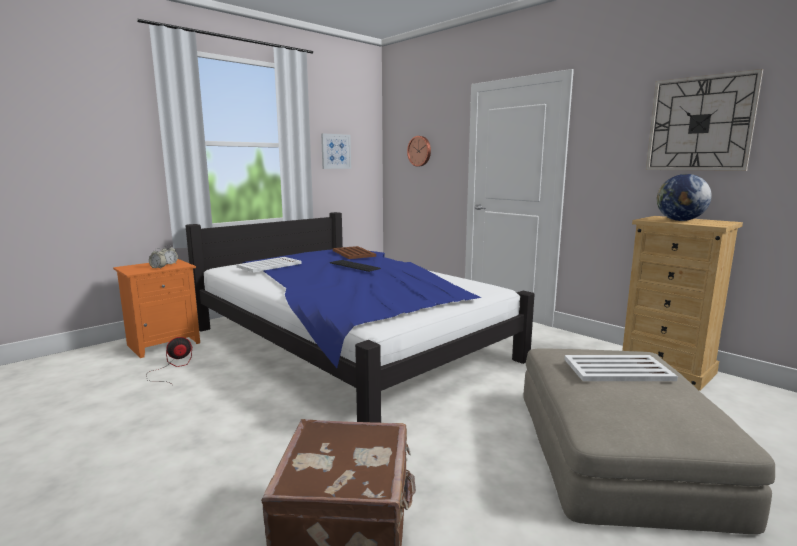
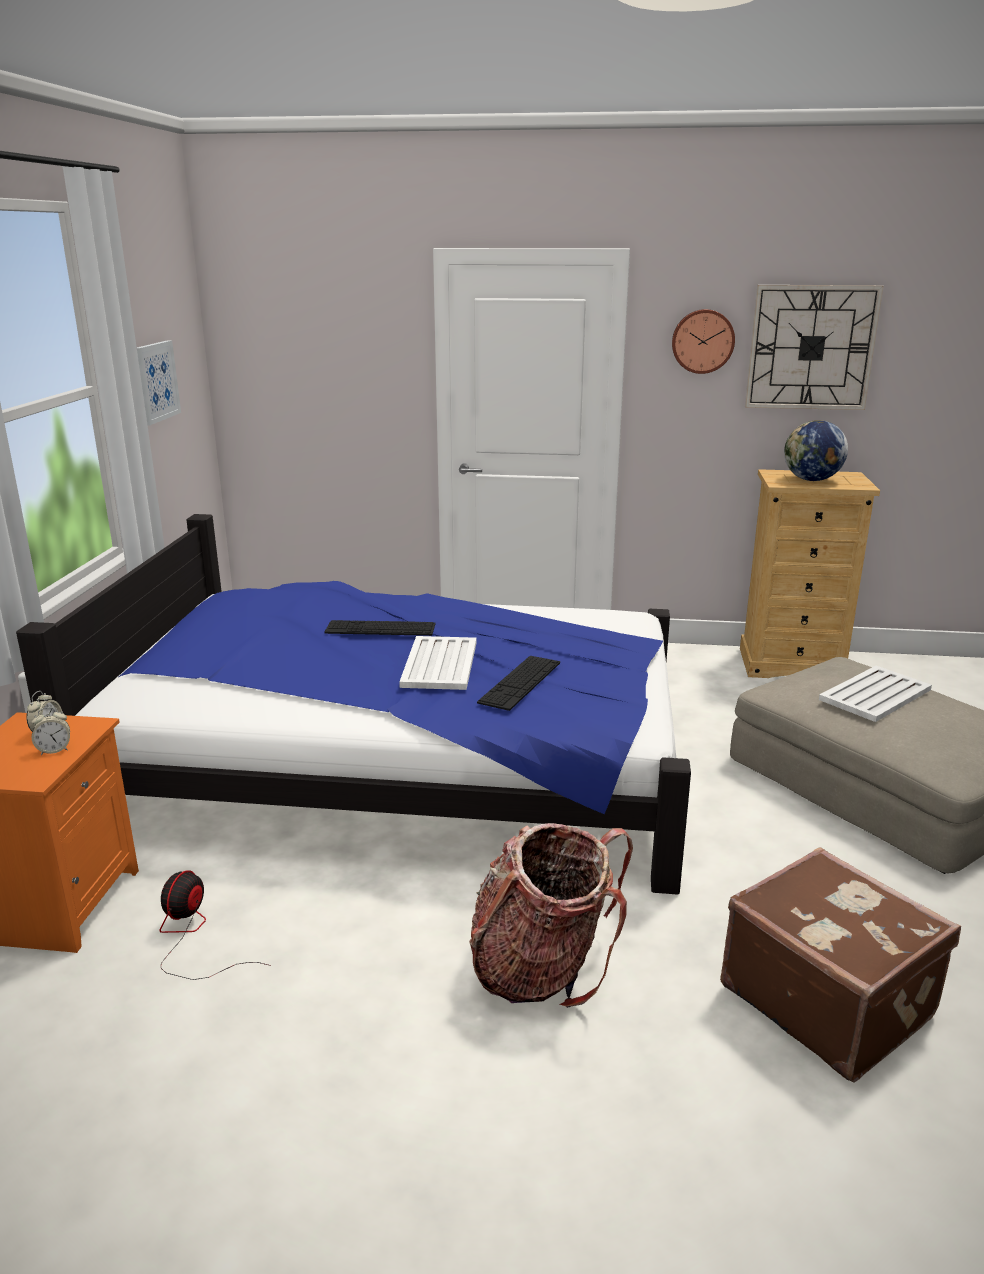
camera: 40 degrees left, 10 degrees up
white tray [236,257,302,272] -> white tray moved to [399,636,477,690]
brown tray [333,246,376,259] -> none
wall clock [407,136,431,166] -> wall clock moved to [672,309,735,374]
none -> backpack [469,823,633,1008]
none -> keyboard [477,656,560,711]

